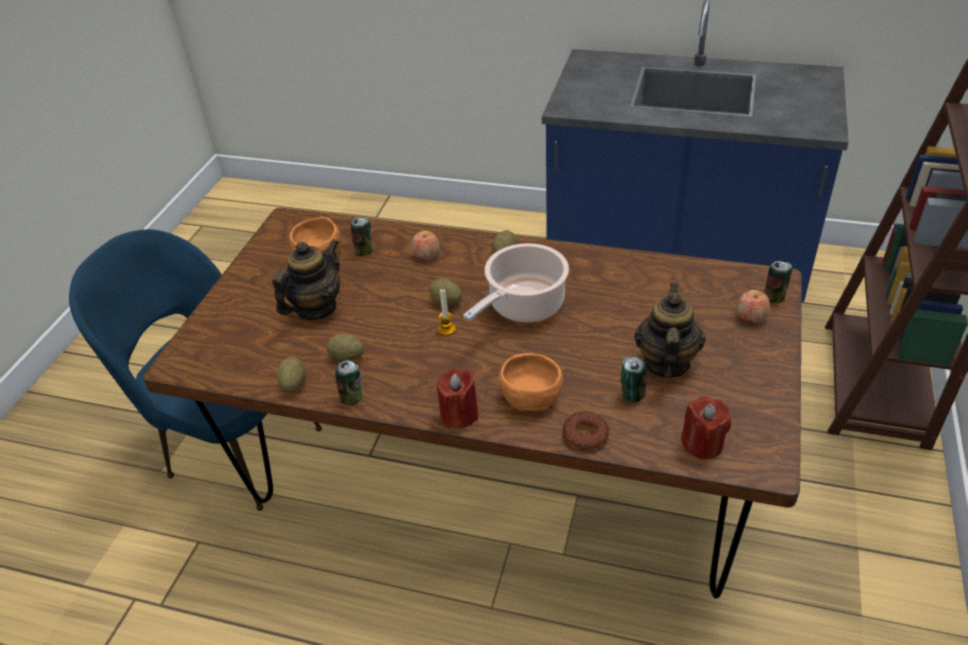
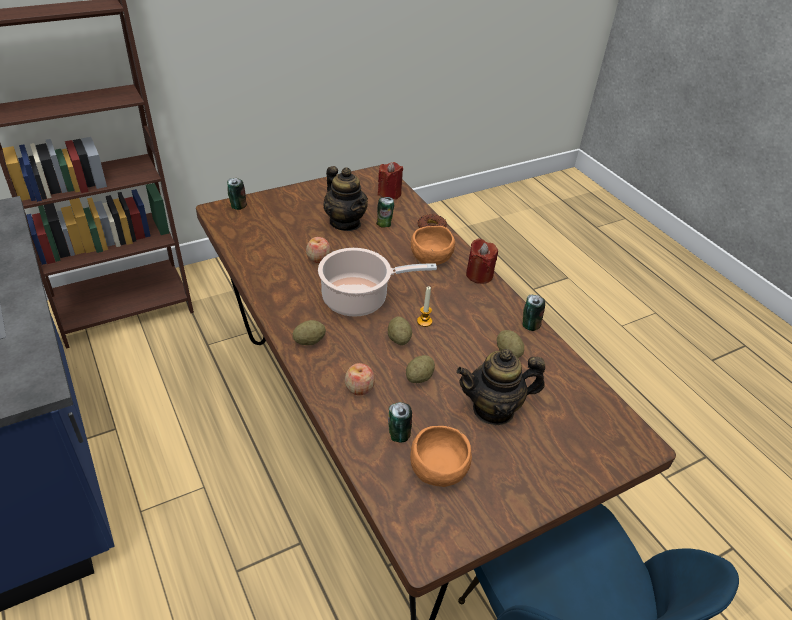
camera: 140 degrees left, 0 degrees up
potato [277,357,306,391] -> potato moved to [406,355,435,383]
teapot [634,283,706,378] -> teapot turned 90 degrees counterclockwise [323,166,368,231]
apple [737,290,770,323] -> apple moved to [306,237,331,263]

